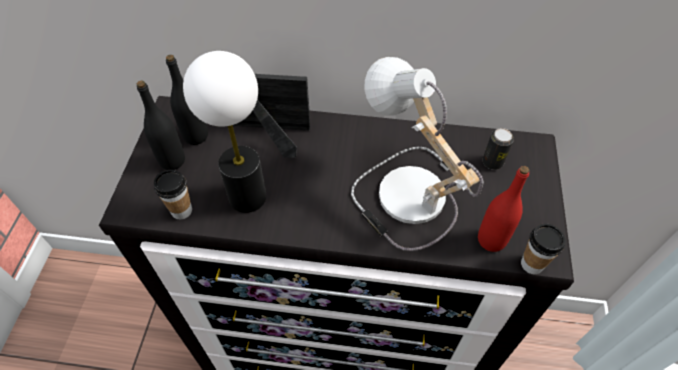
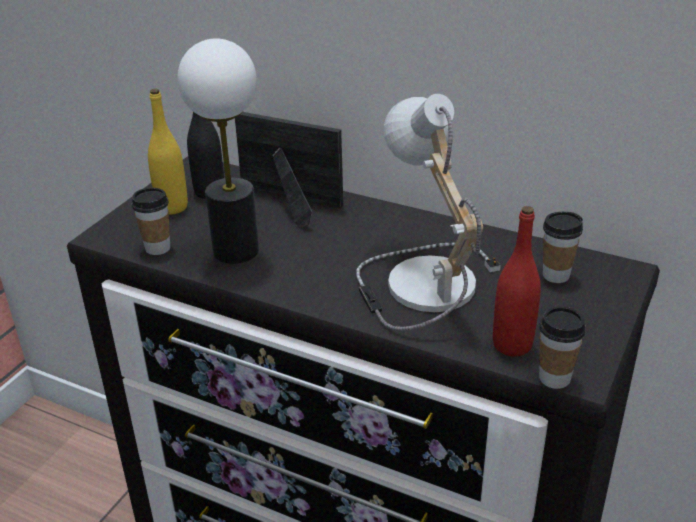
camera: 20 degrees right, 20 degrees down
black bottle [137,81,185,170] -> yellow bottle [148,89,188,215]
can [482,128,514,170] -> cup [543,212,583,283]

